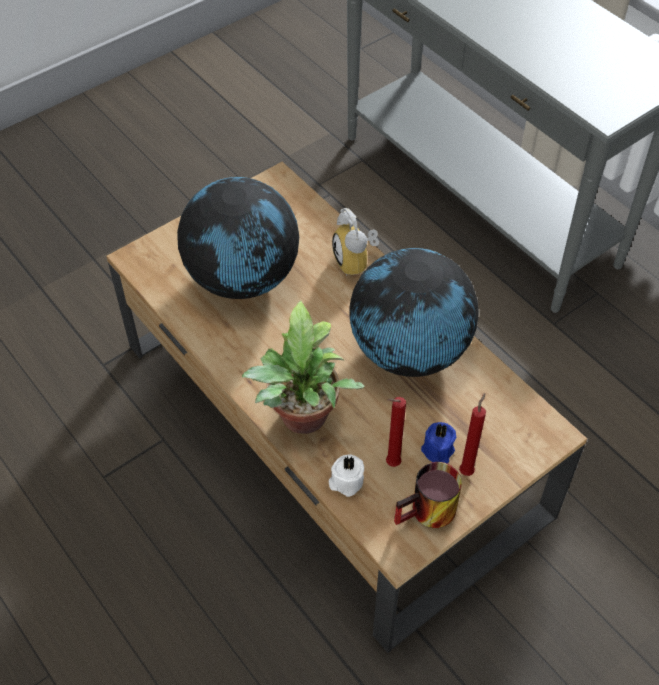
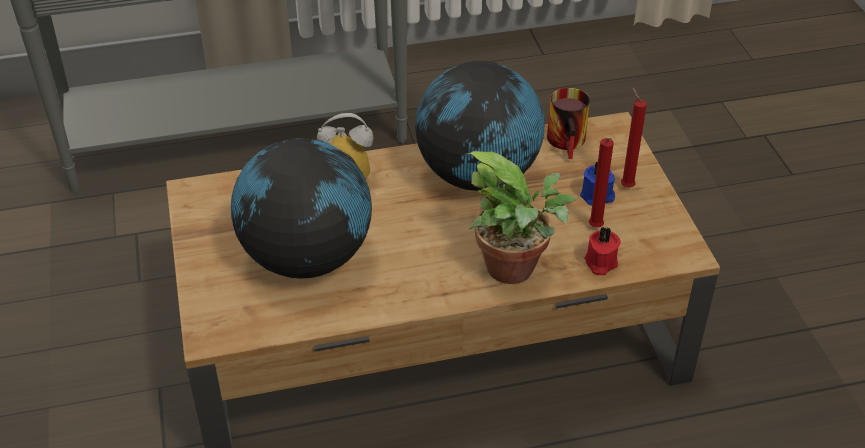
camera: 65 degrees left, 10 degrees down
white candle [329,454,364,497] -> red candle [584,227,621,275]
mug [394,462,462,528] -> mug moved to [547,88,590,159]

